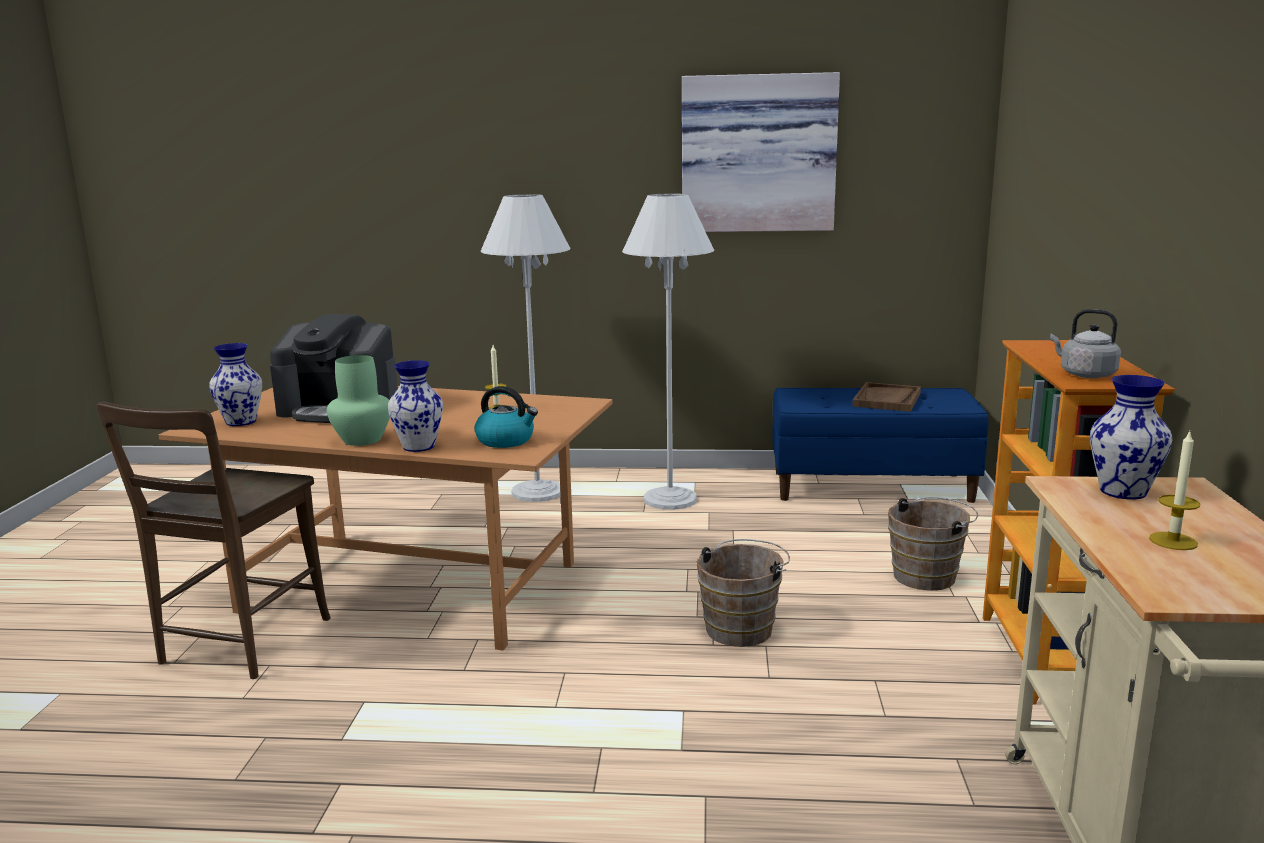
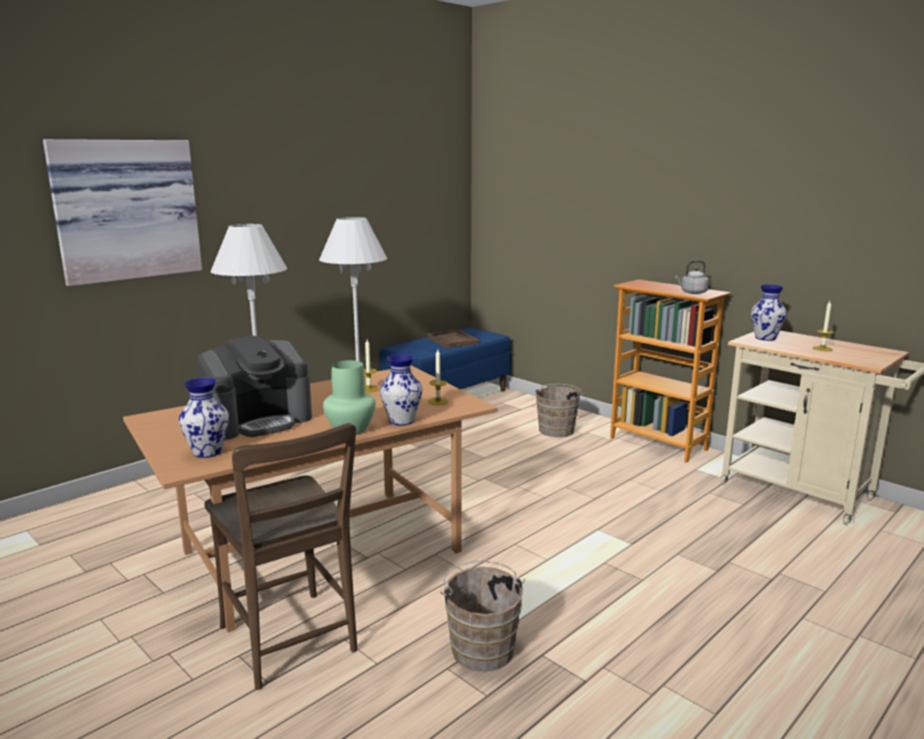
camera: 50 degrees left, 0 degrees up
kettle [474,386,538,448] -> candle [428,349,449,405]
picture [682,72,840,232] -> picture moved to [43,139,202,286]
brown bucket [696,539,790,647] -> brown bucket moved to [440,560,525,672]

